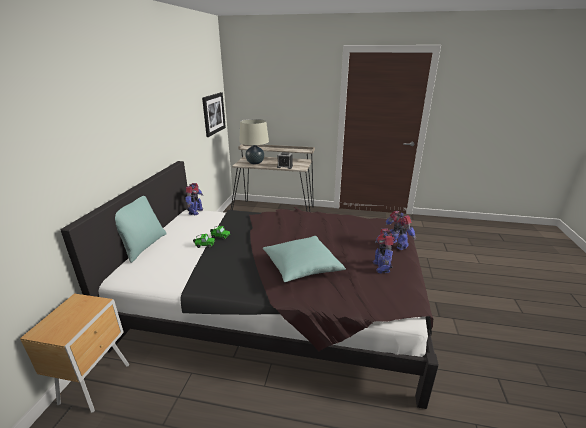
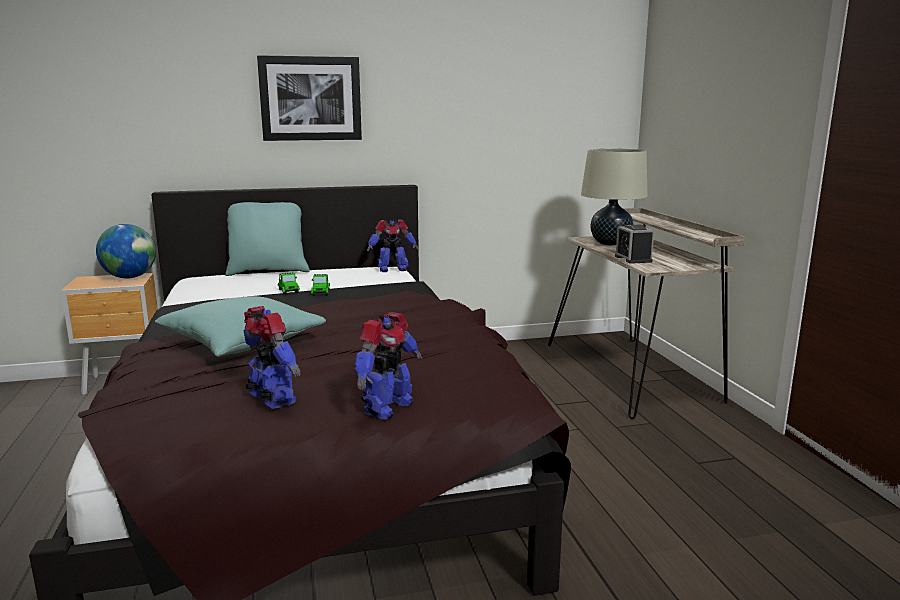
camera: 65 degrees right, 10 degrees down
picture [202,92,226,137] -> picture moved to [257,55,362,141]
toy robot [373,229,395,274] -> toy robot turned 75 degrees clockwise [244,306,300,409]
none -> globe [96,224,156,279]

